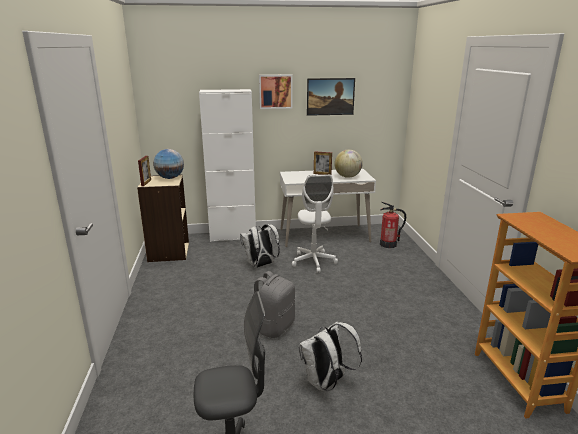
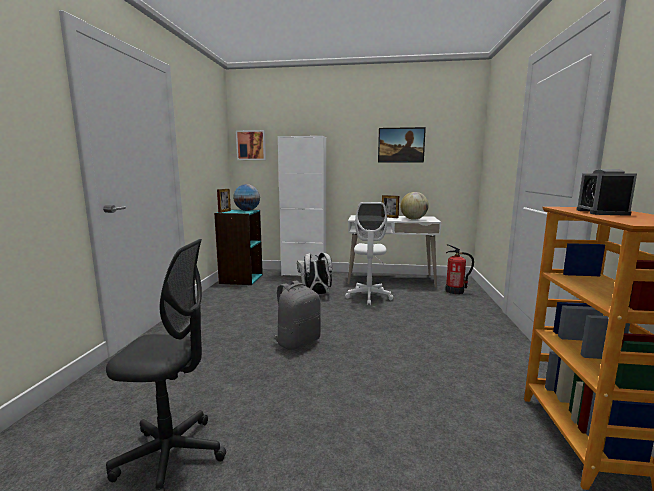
camera: 15 degrees right, 10 degrees down
beige bookcase [137,175,189,262] -> turquoise bookcase [214,209,263,285]
picture [259,75,293,109] -> picture moved to [236,130,266,160]
white backpack [299,321,362,391] -> none
none -> alarm clock [577,169,637,216]

